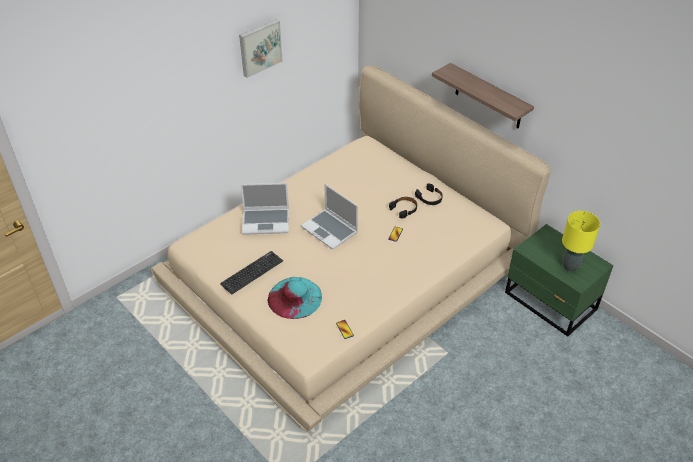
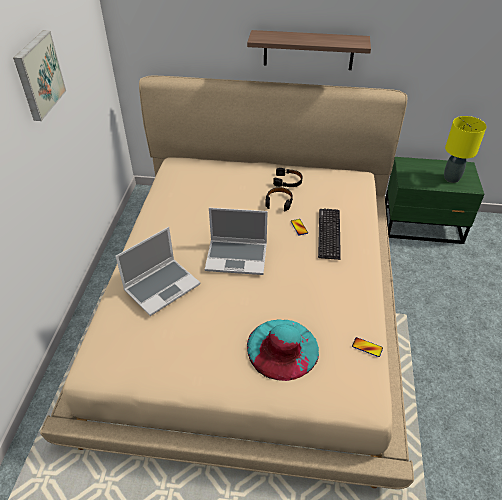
camera: 40 degrees left, 0 degrees up
keyboard [220,251,283,294] -> keyboard moved to [318,209,341,260]

